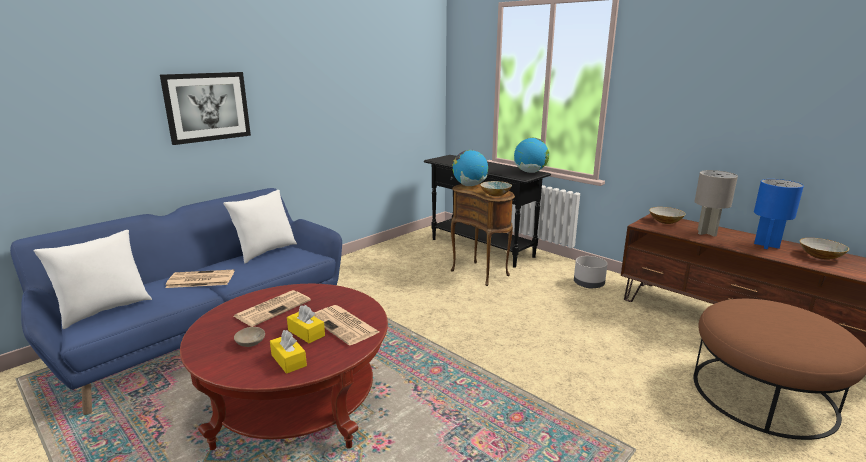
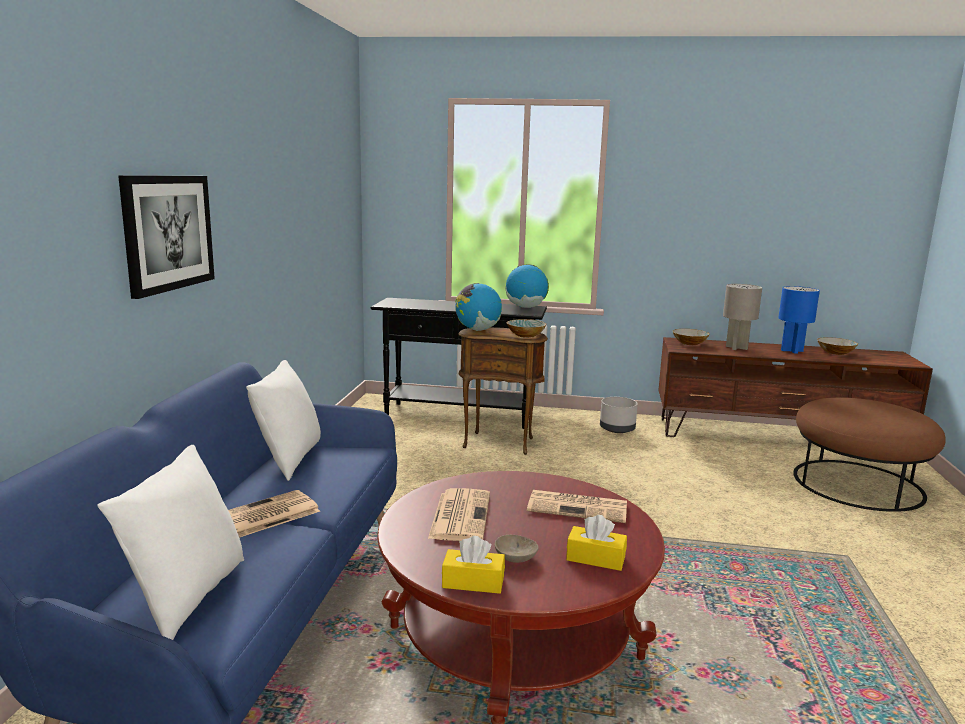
camera: 35 degrees left, 5 degrees down
yellow tissue box [287,305,325,343] -> yellow tissue box moved to [442,536,505,594]

